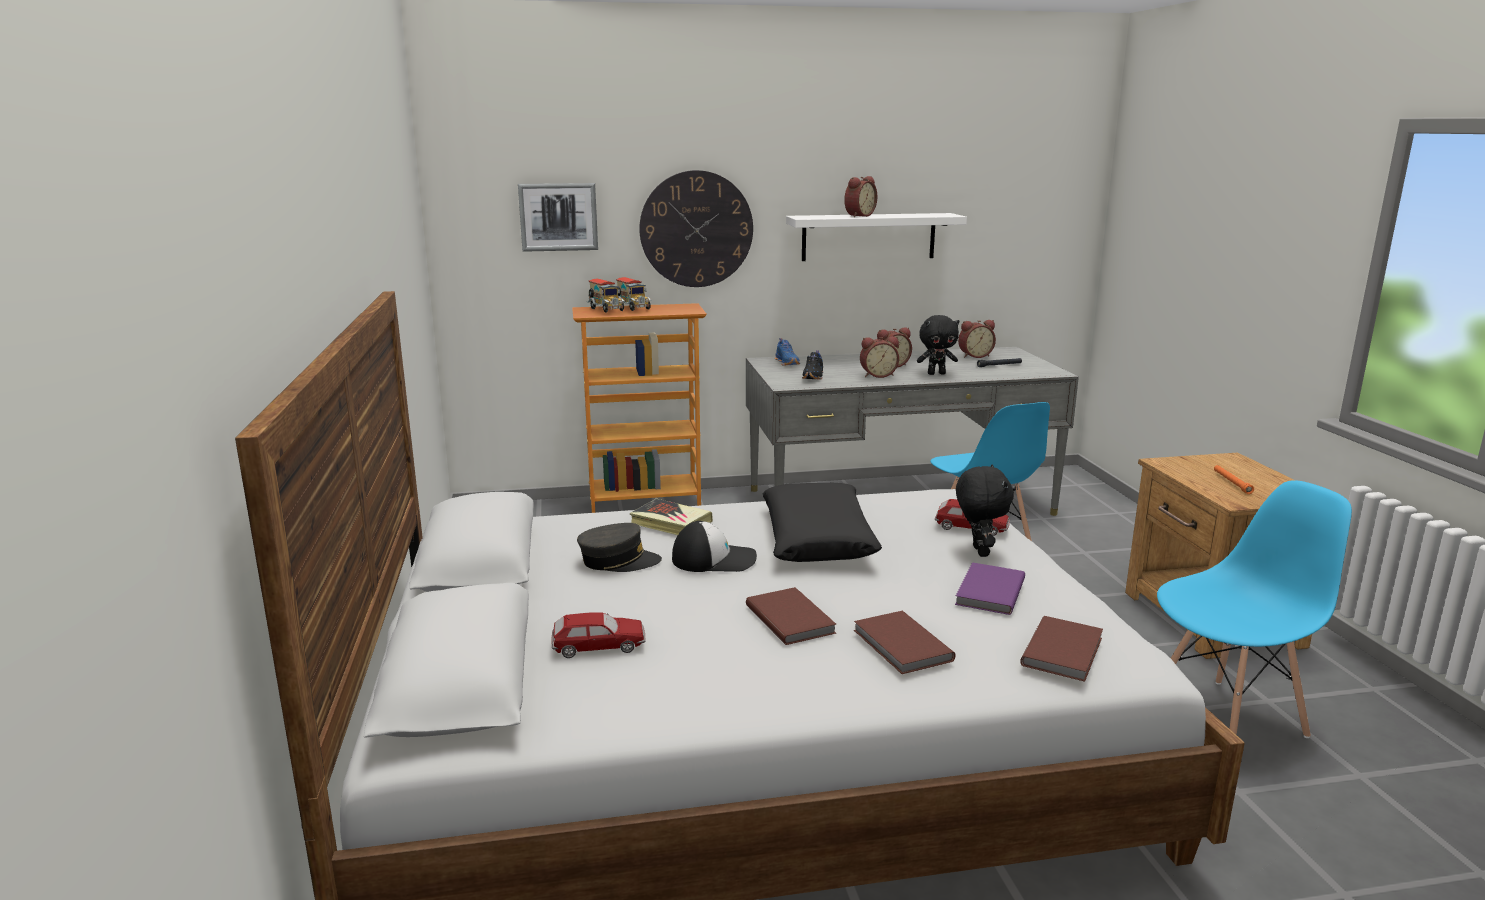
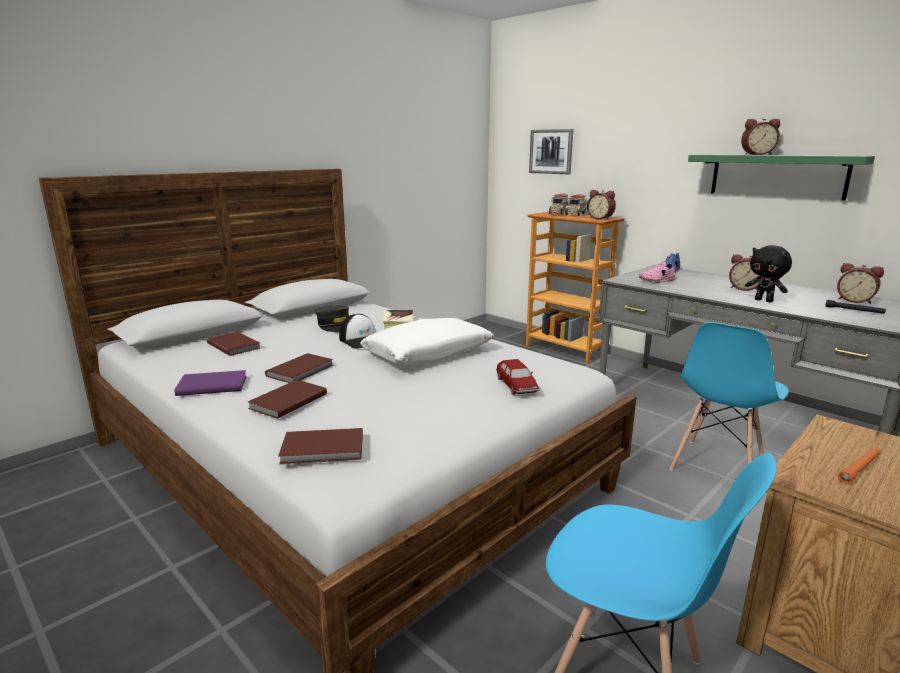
camera: 55 degrees right, 0 degrees up
toy car [552,612,646,658] -> brown book [207,332,260,356]
wall clock [639,170,753,287] -> none
black pillow [763,483,882,562] -> white pillow [360,318,494,365]
white shelf [786,213,967,261] -> green shelf [688,155,875,200]
black shoe [802,350,823,379] -> pink shoe [639,261,676,283]
alarm clock [860,336,899,378] -> alarm clock moved to [587,190,616,220]
purple book [955,562,1025,615] -> purple book moved to [174,370,247,396]
black plush toy [956,465,1014,557] -> none

